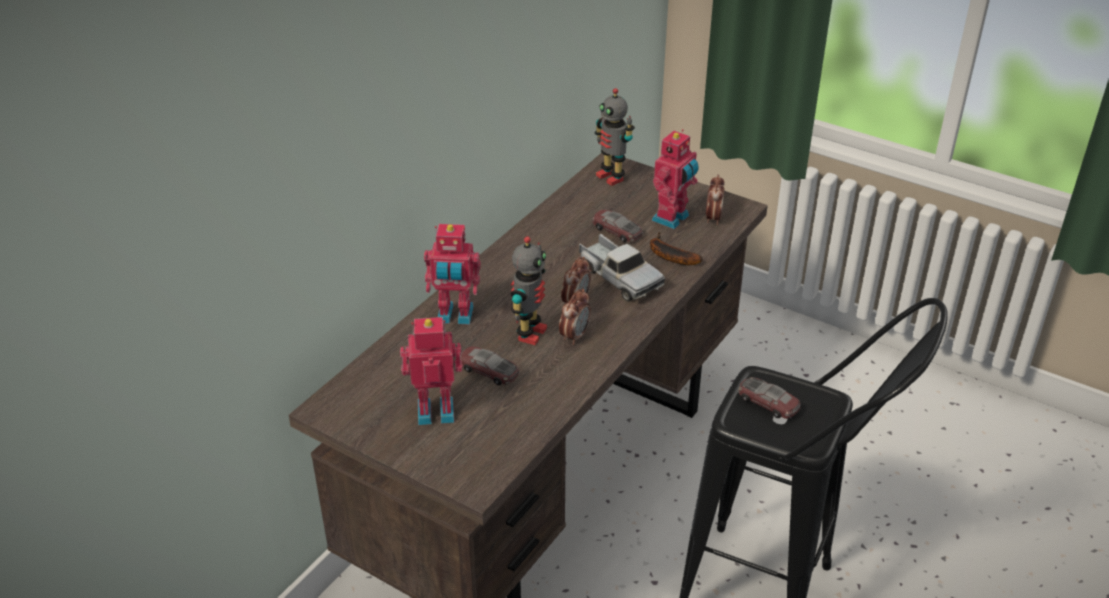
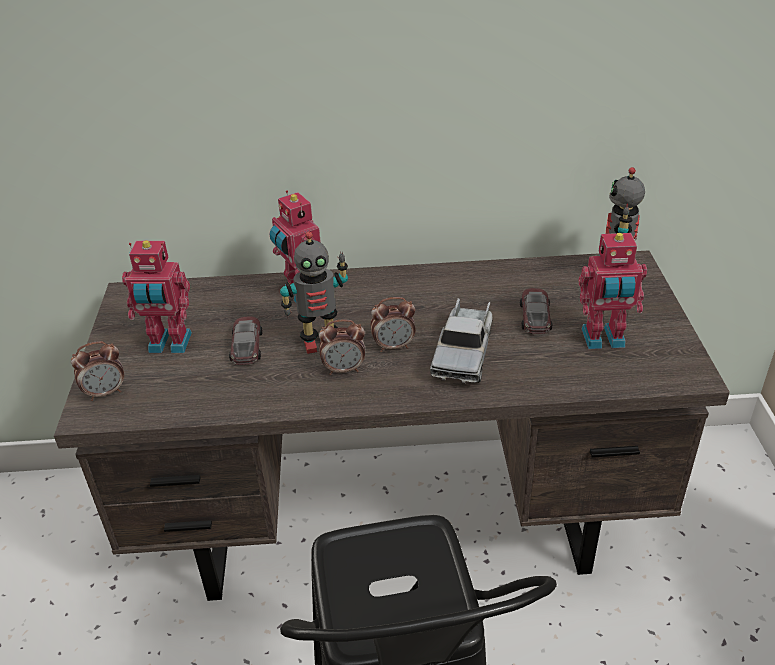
camera: 55 degrees right, 0 degrees up
toy robot [400,317,463,425] -> toy robot turned 135 degrees clockwise [122,240,192,353]
banana [650,232,703,265] -> none
alarm clock [706,174,725,225] -> alarm clock moved to [71,341,124,401]
toy car [738,377,801,419] -> none

